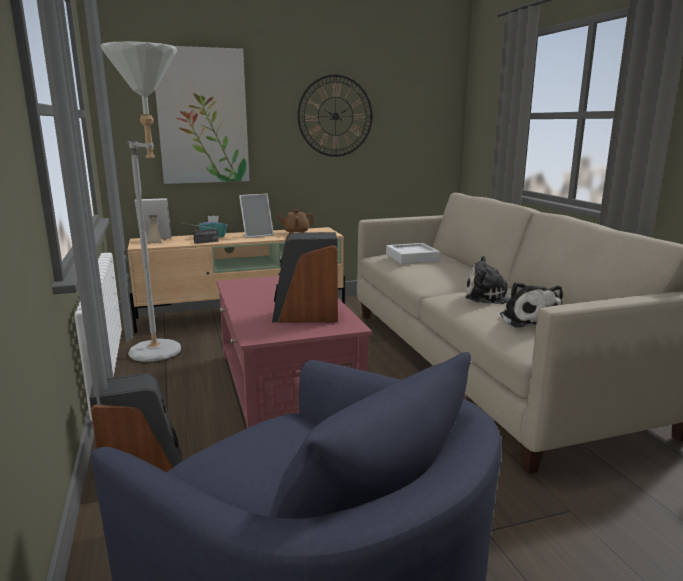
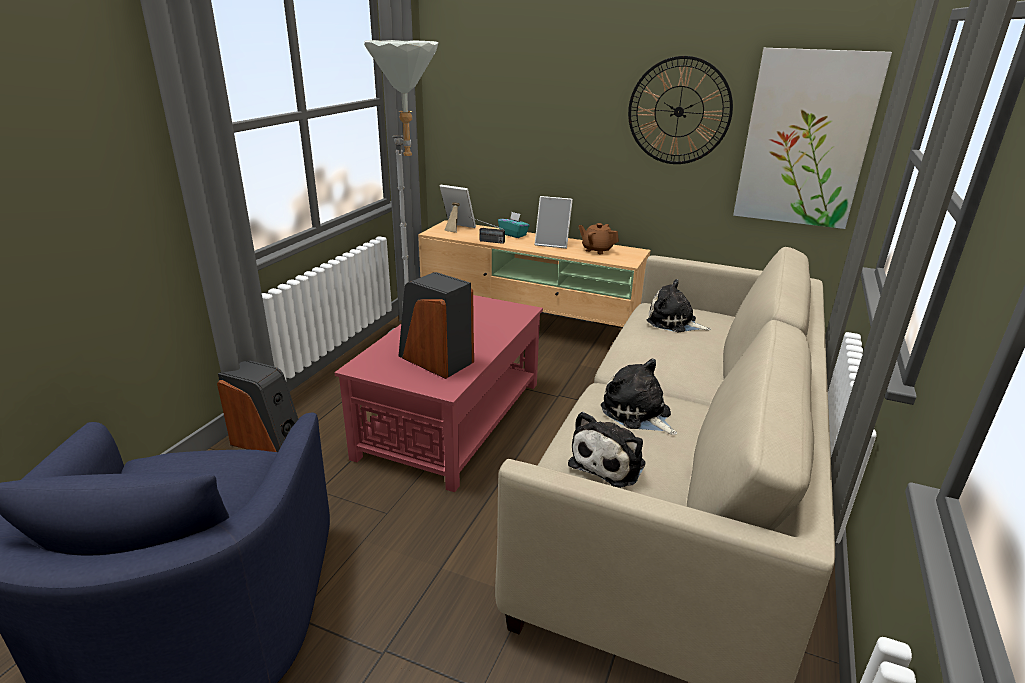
camera: 40 degrees right, 10 degrees up
picture [155,46,250,184] -> picture moved to [733,48,892,229]
grey tray [386,243,440,264] -> plush toy [647,279,711,332]

